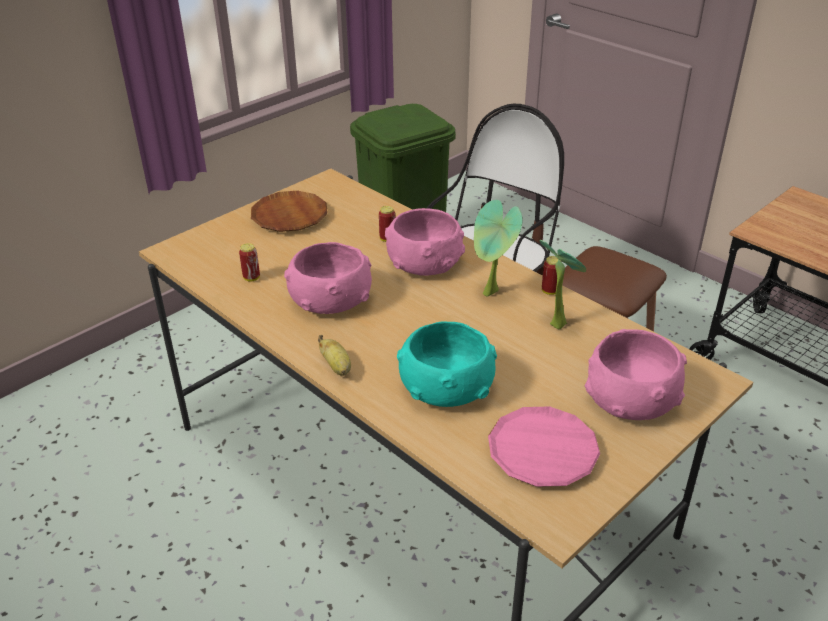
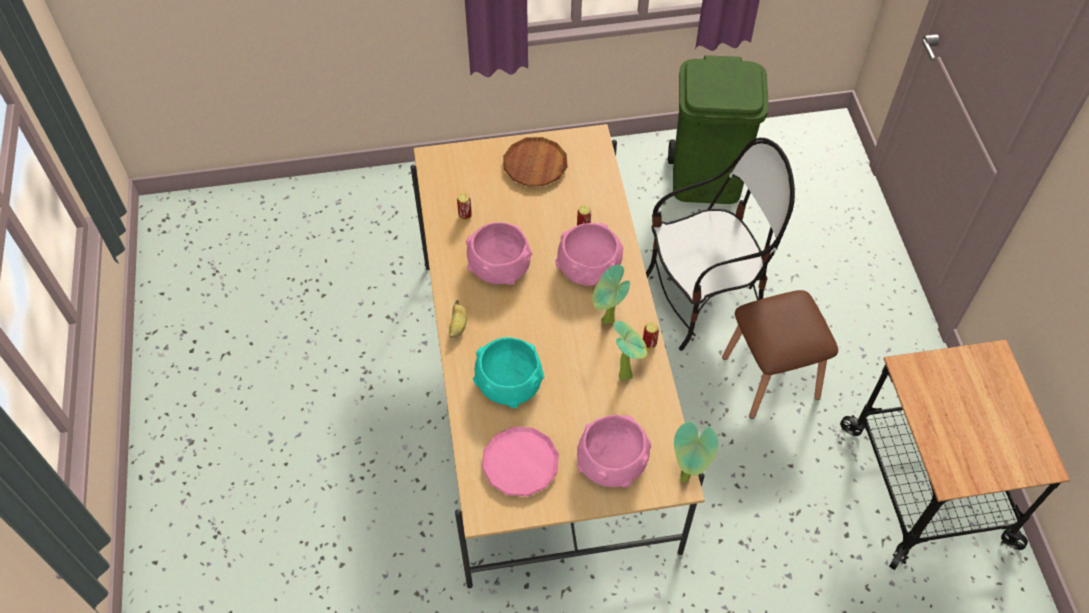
camera: 35 degrees right, 20 degrees up
none -> potted plant [674,422,718,483]

